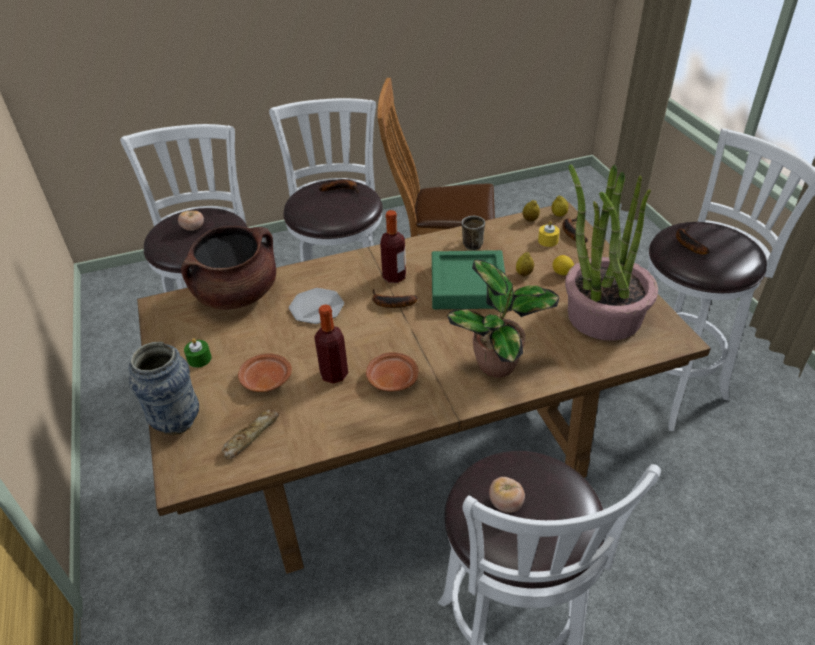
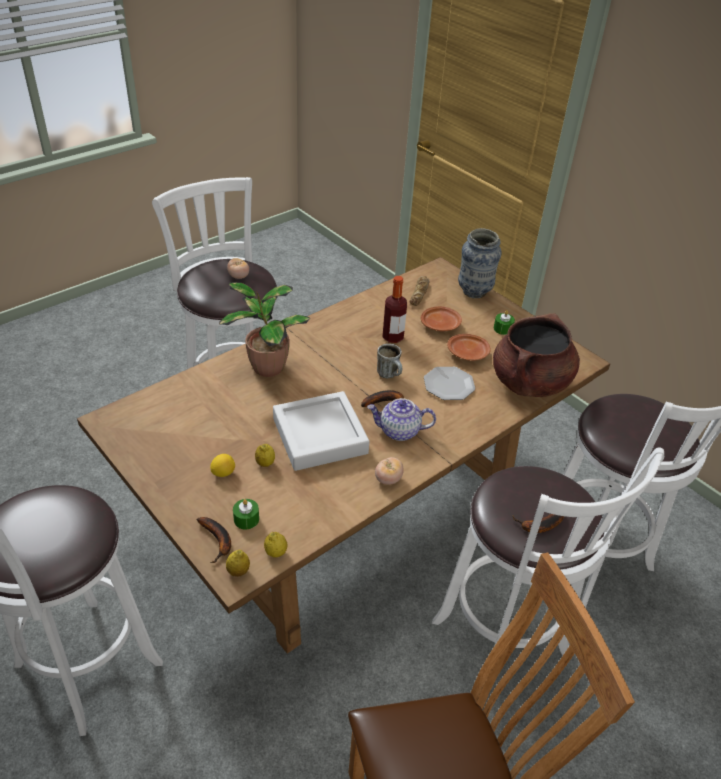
camera: 155 degrees right, 0 degrees up
tomato [178,211,204,231] -> tomato moved to [375,457,404,485]
brown plate [366,352,419,391] -> brown plate moved to [447,334,490,361]
bottle [380,210,406,283] -> teapot [367,398,436,441]
green tray [432,250,505,309] -> grey tray [273,391,370,471]
mug [461,216,485,250] -> mug moved to [377,344,402,379]
yellow candle [538,221,560,247] -> green candle [233,499,259,530]
potted plant [565,165,658,341] -> none
banana [676,226,710,254] -> none

